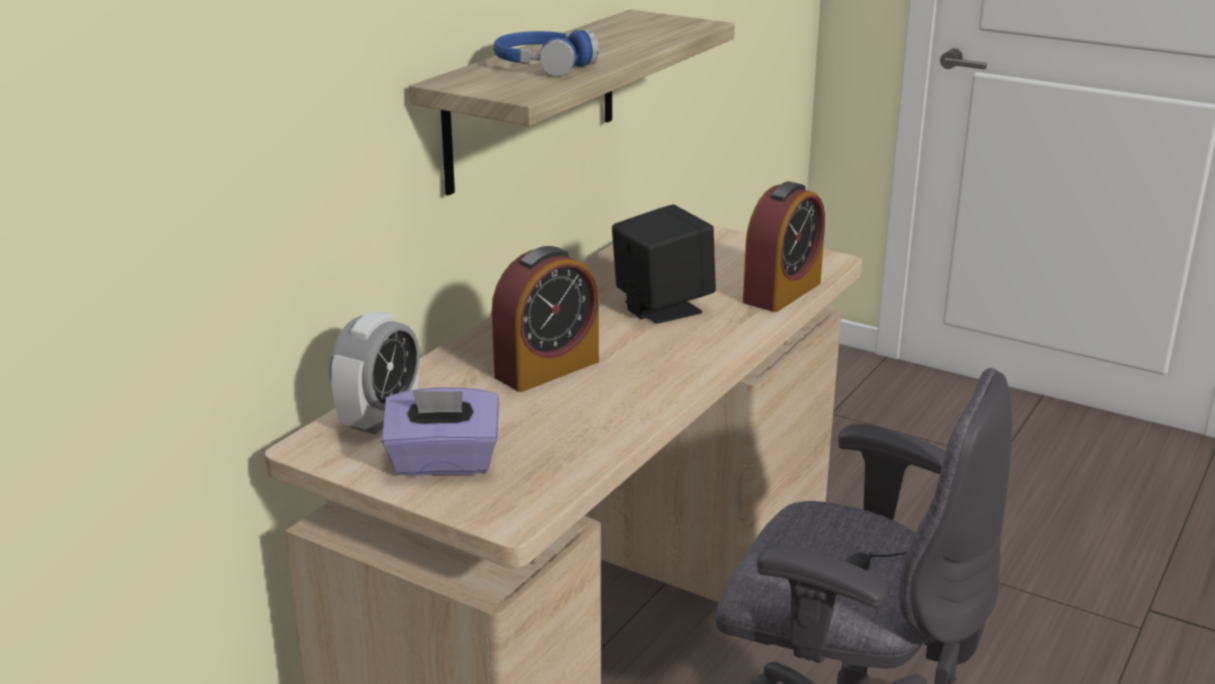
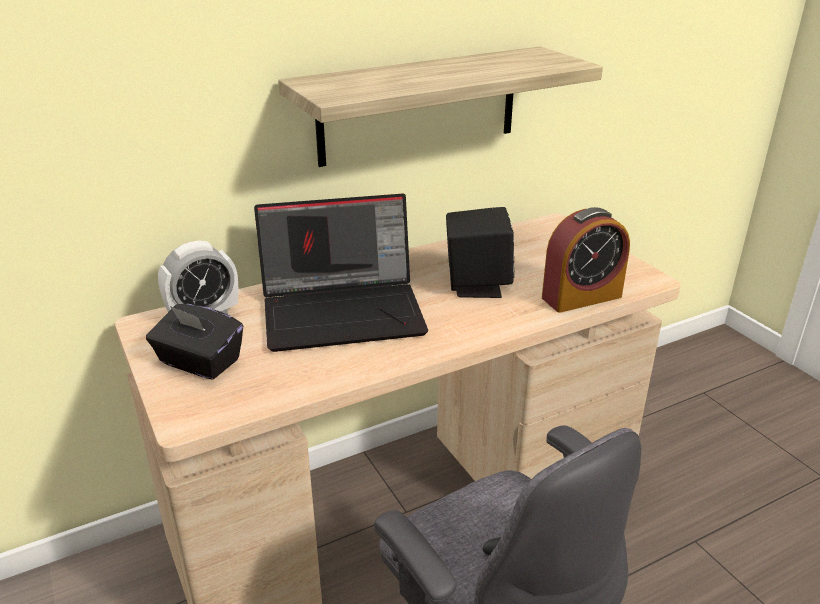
camera: 30 degrees right, 5 degrees up
purple tissue box [382,387,499,476] -> black tissue box [146,304,243,379]
alarm clock [492,246,599,392] -> laptop [254,194,428,352]
blue headphones [493,29,599,76] -> none

